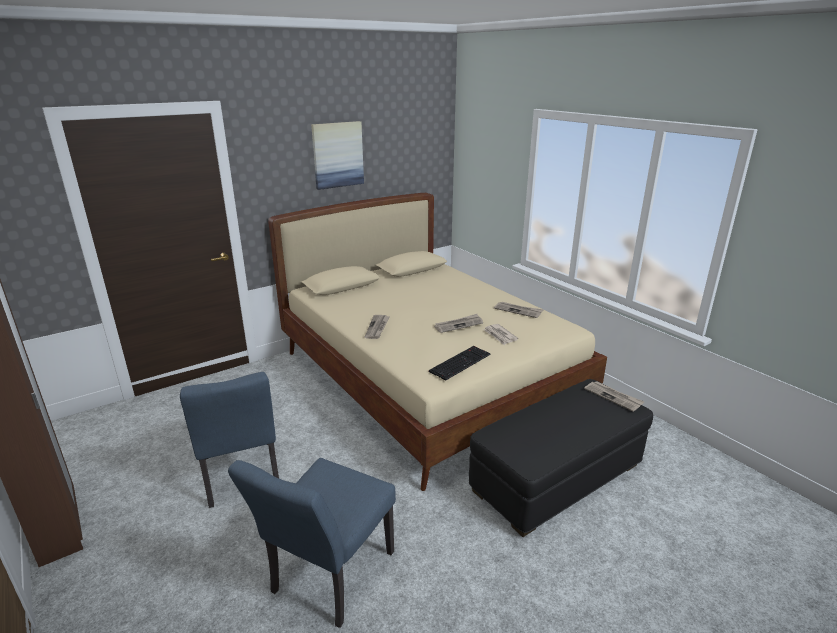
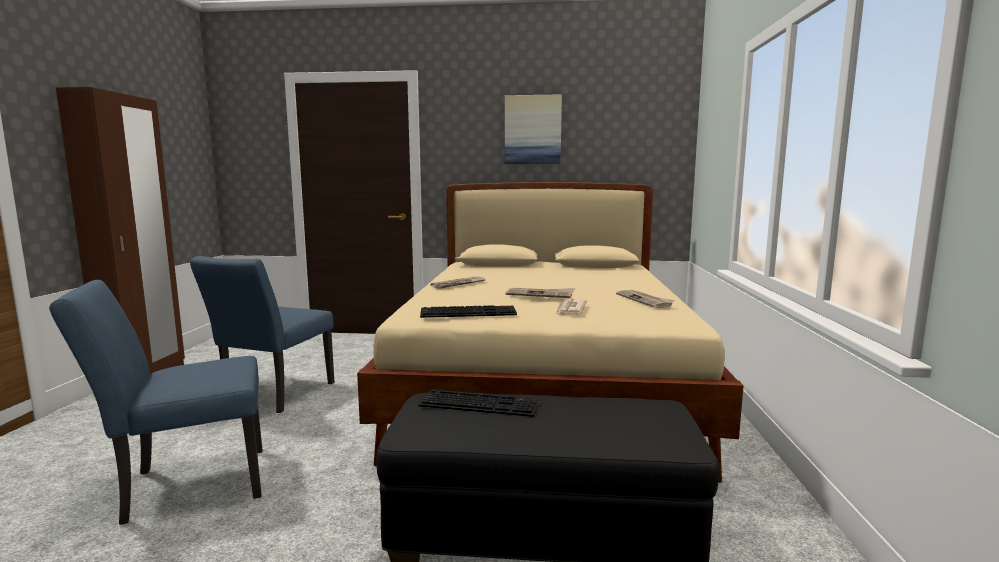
camera: 40 degrees right, 15 degrees down
newspaper [584,381,644,412] -> none
none -> keyboard [418,389,539,417]

